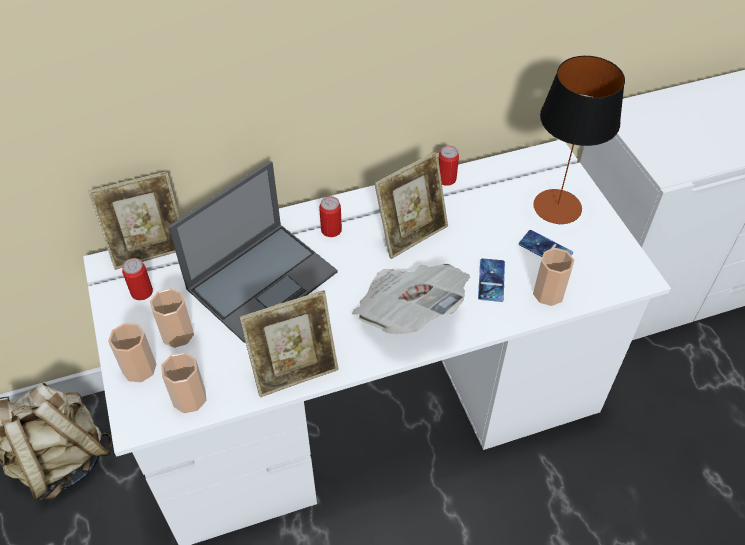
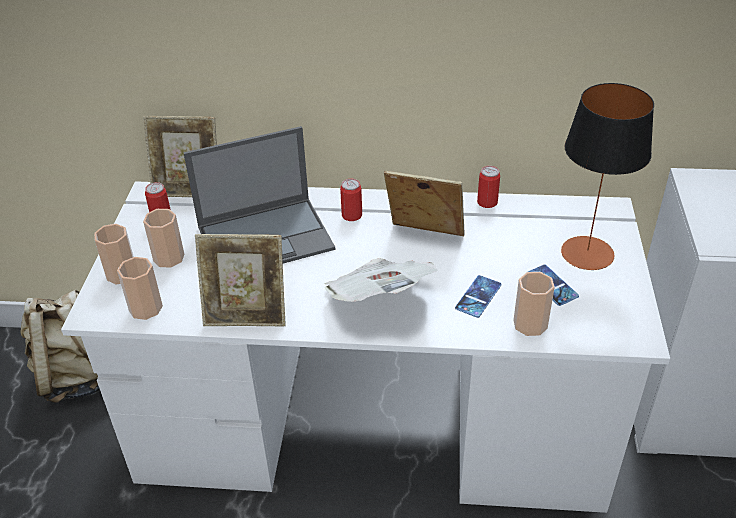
camera: 25 degrees right, 10 degrees down
picture frame [374,151,448,259] -> picture frame turned 150 degrees counterclockwise [384,171,465,236]

